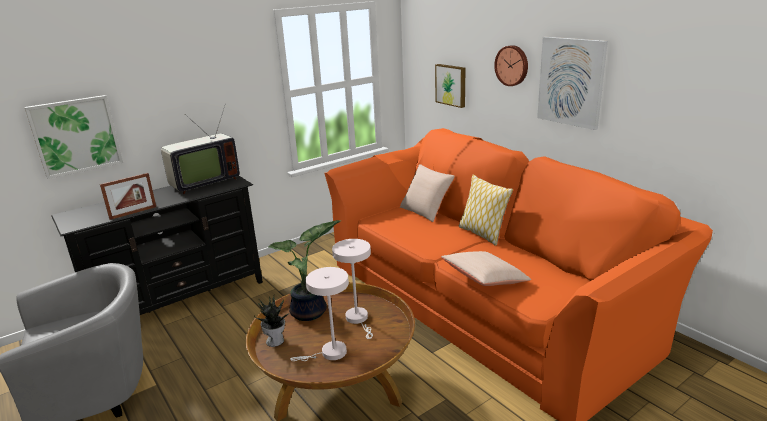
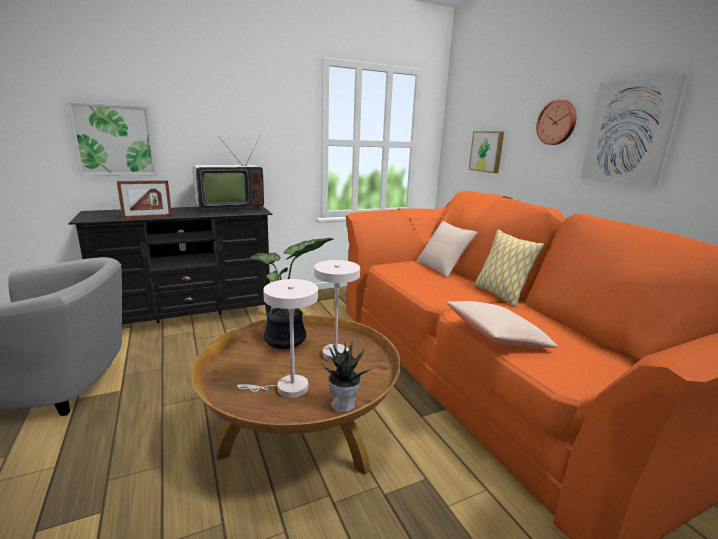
camera: 10 degrees right, 5 degrees down
potted plant [254,296,290,347] -> potted plant moved to [322,339,373,412]

